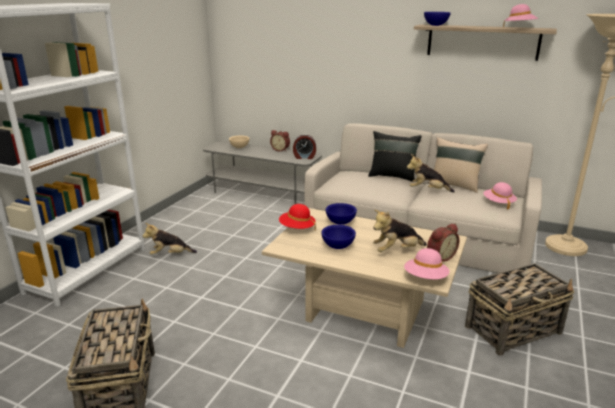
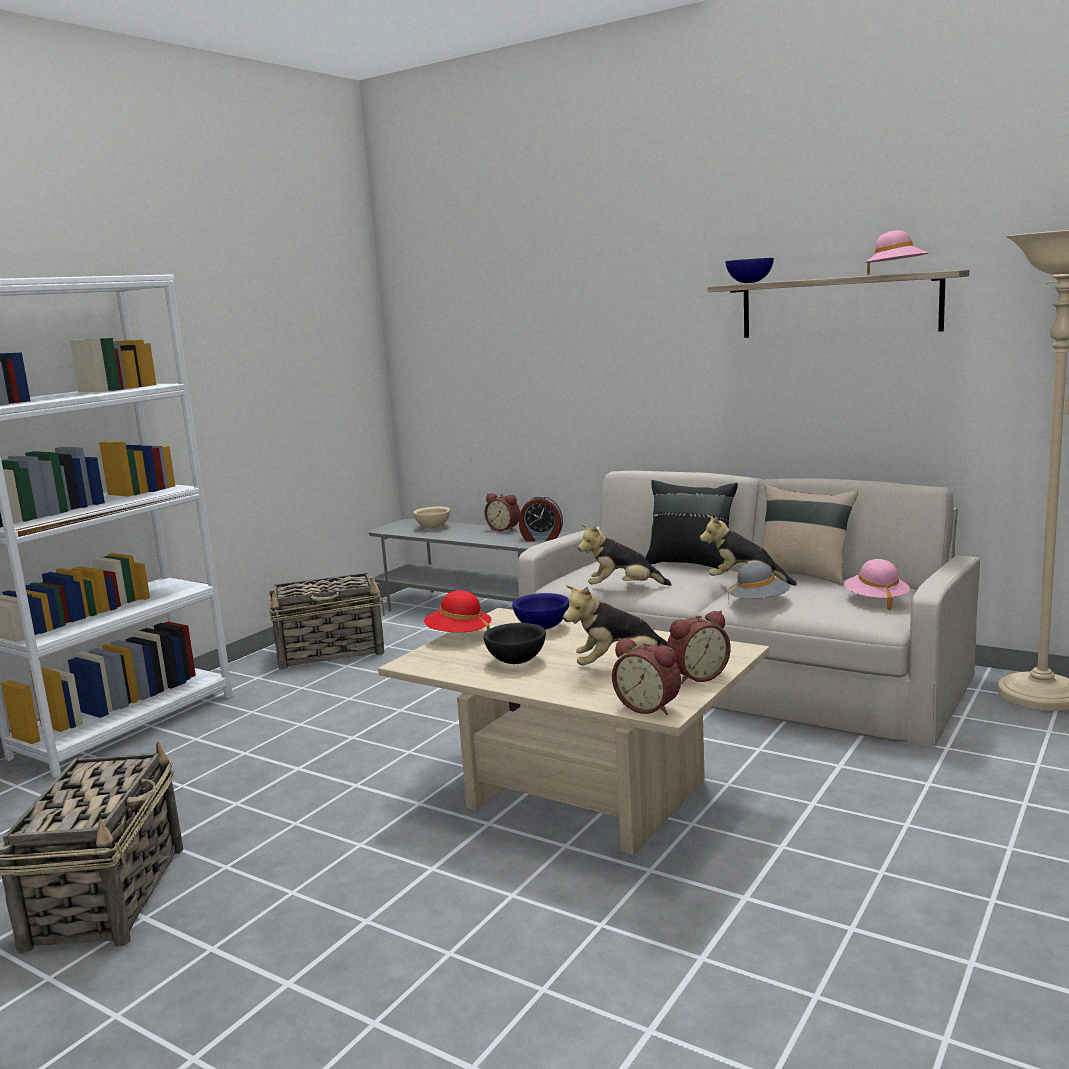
camera: 10 degrees right, 10 degrees down
plush toy [143,223,197,255] -> plush toy moved to [578,524,672,586]
blue bowl [321,225,356,249] -> black bowl [483,623,546,664]
pink hat [404,248,450,279] -> alarm clock [612,638,681,715]
basket [465,263,574,355] -> basket moved to [269,573,385,669]
none -> grey hat [728,562,790,602]

